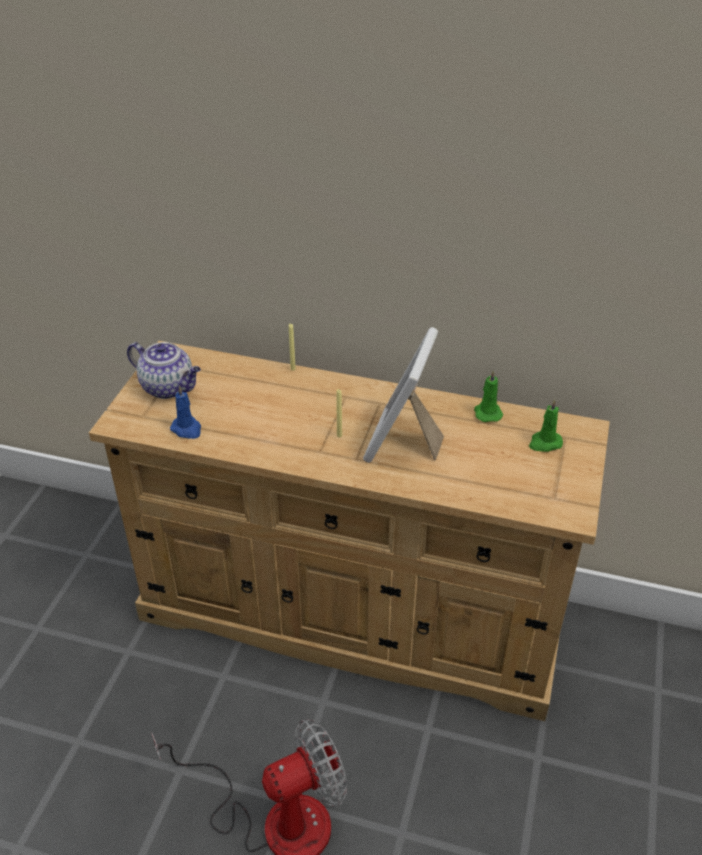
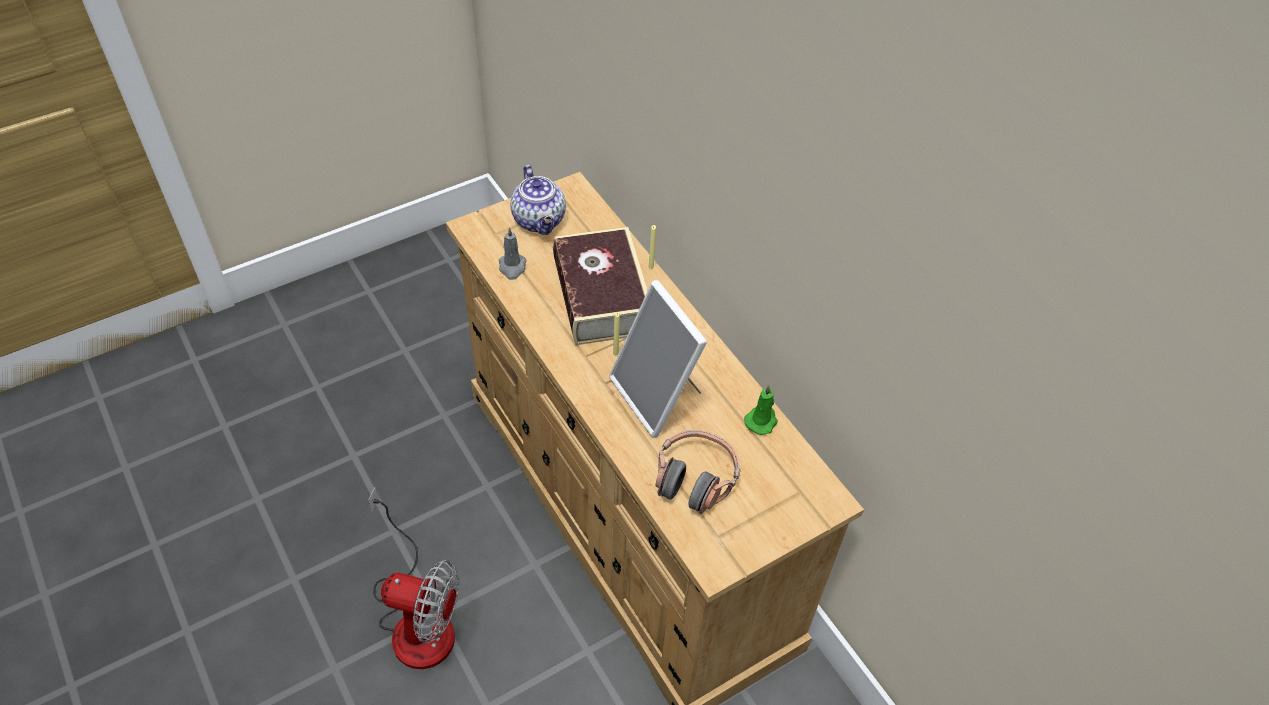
camera: 40 degrees right, 10 degrees up
blue candle [170,385,201,439] -> grey candle [499,227,526,280]
picture frame [363,327,444,463] -> picture frame turned 90 degrees counterclockwise [609,280,707,438]
green candle [529,399,563,452] -> none
none -> book [553,227,648,345]
none -> headphones [655,430,740,514]

